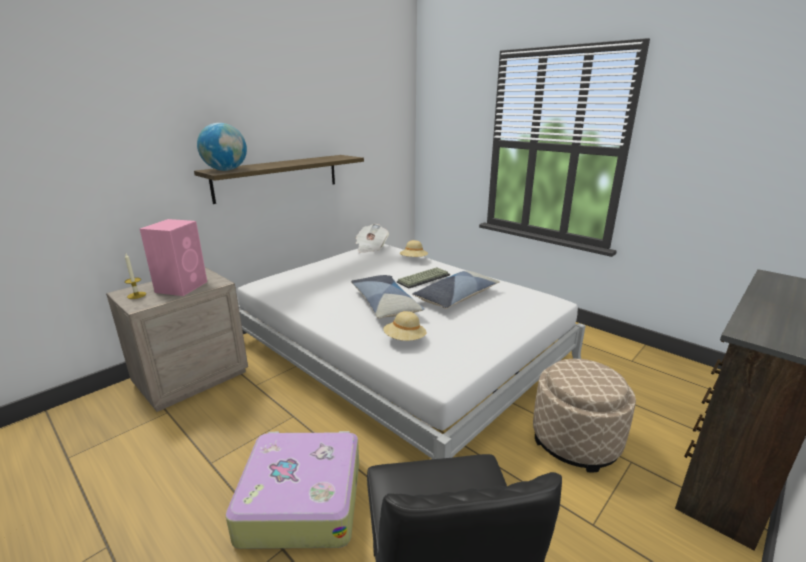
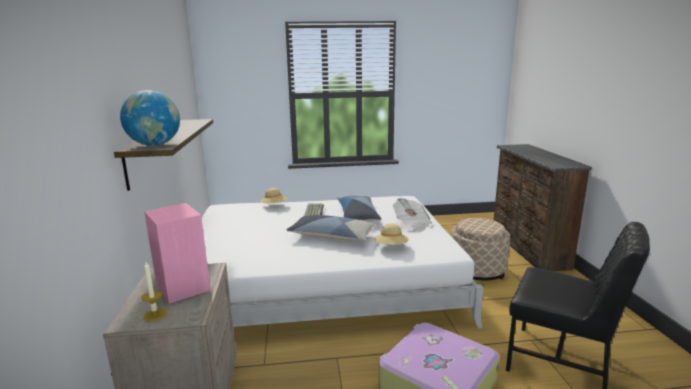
camera: 50 degrees left, 5 degrees down
newspaper [356,224,389,253] -> newspaper moved to [393,198,432,232]

